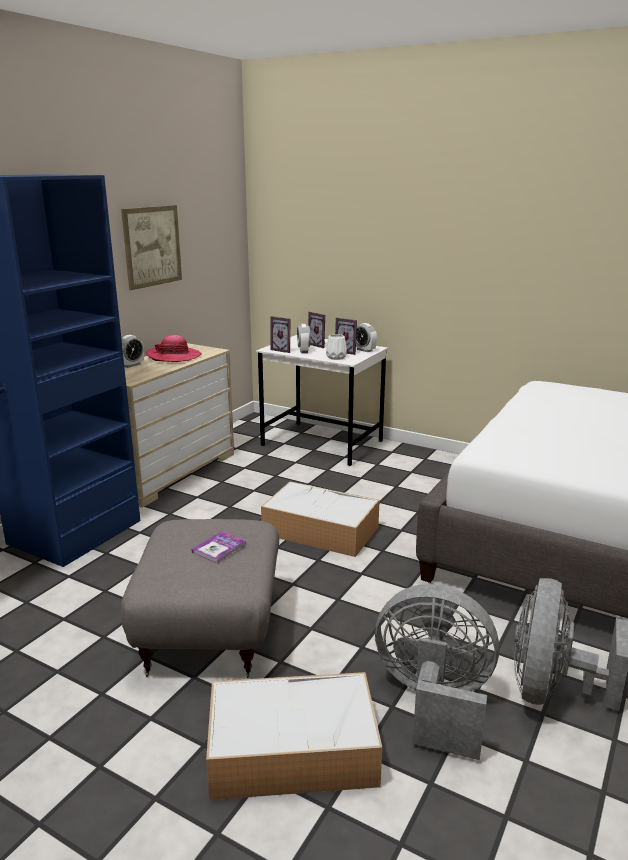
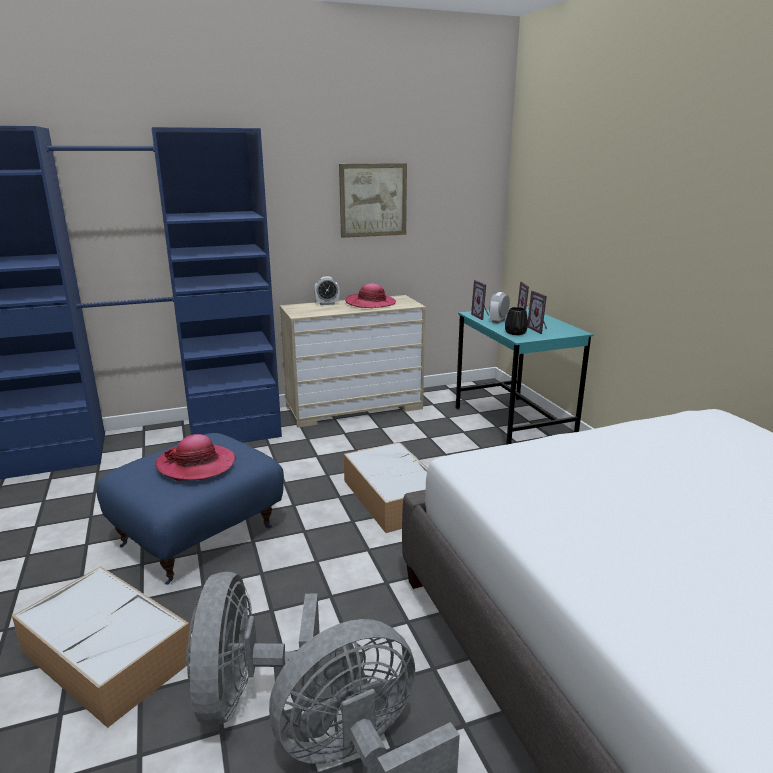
camera: 40 degrees right, 0 degrees up
grey ottoman [121,519,279,678] -> blue ottoman [97,433,284,585]
book [192,531,246,564] -> hat [155,434,235,481]
white desk [256,335,388,466] -> turquoise desk [456,307,593,445]
white vase [326,334,347,360] -> black vase [505,307,528,335]
alarm clock [356,323,377,352] -> none
grey fan [375,584,499,760] -> grey fan turned 150 degrees counterclockwise [186,572,320,725]

